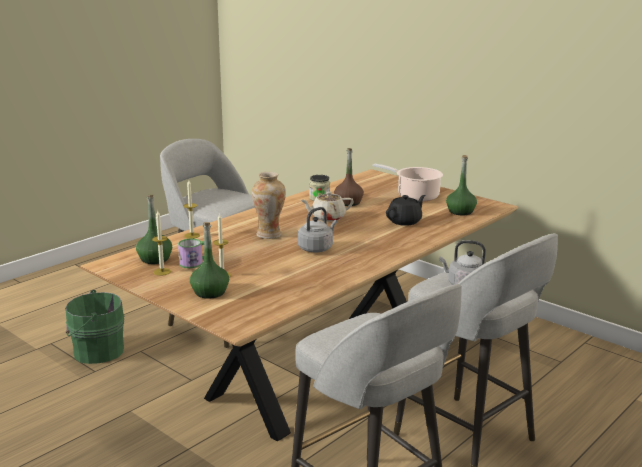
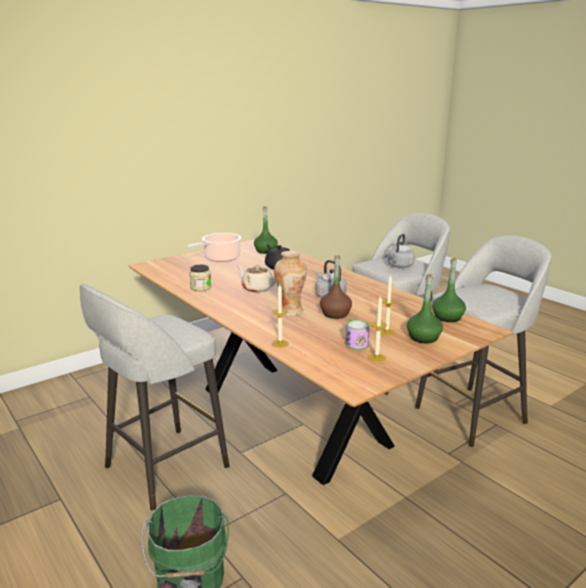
camera: 80 degrees left, 0 degrees up
green bottle [136,194,172,264] -> green bottle moved to [432,258,466,322]
beige teapot [300,192,354,222] -> beige teapot turned 135 degrees clockwise [237,265,276,293]
brown bottle [334,148,364,206] -> brown bottle moved to [320,256,352,319]

